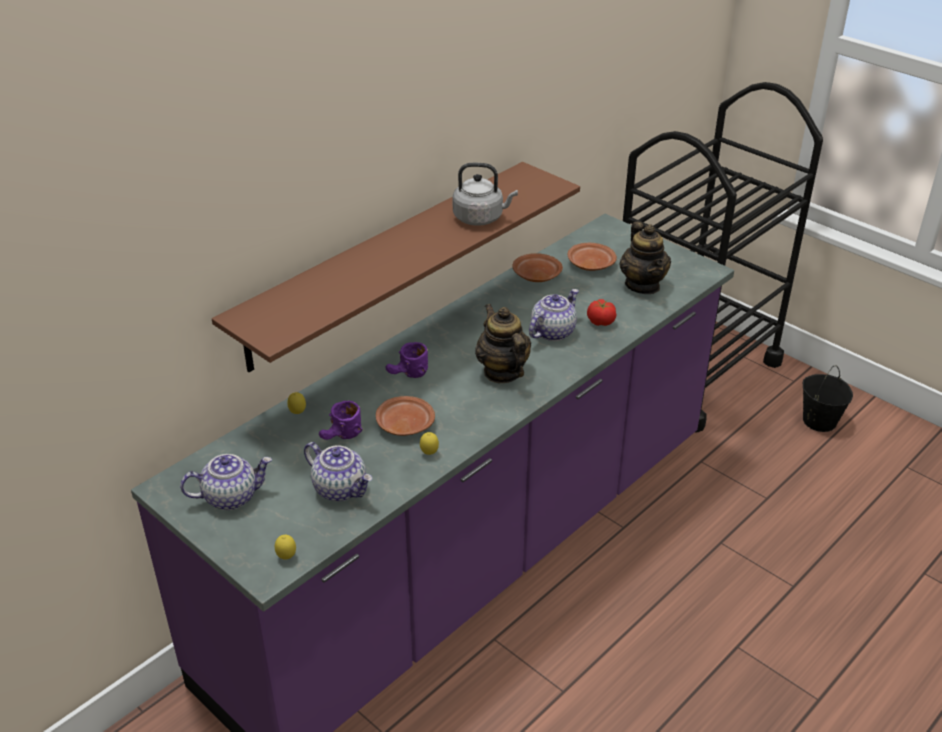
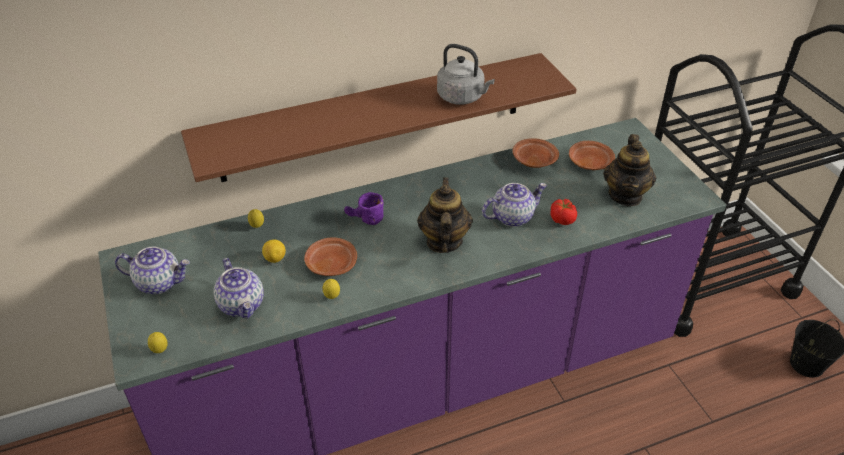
camera: 25 degrees right, 5 degrees up
purple mug [319,401,362,440] -> lemon [262,240,286,263]

